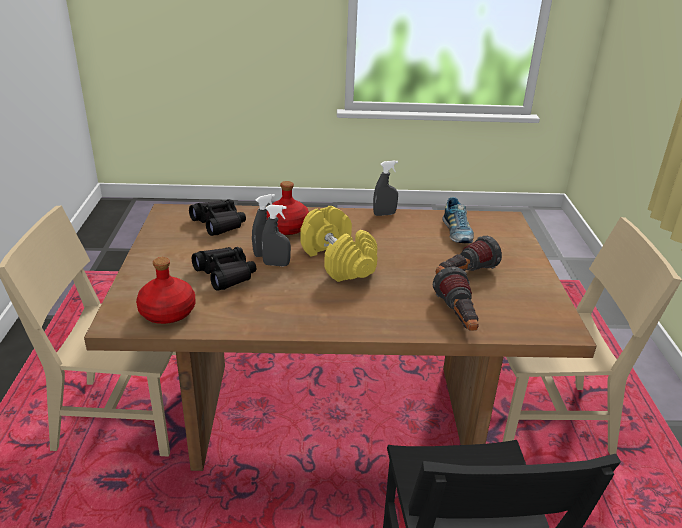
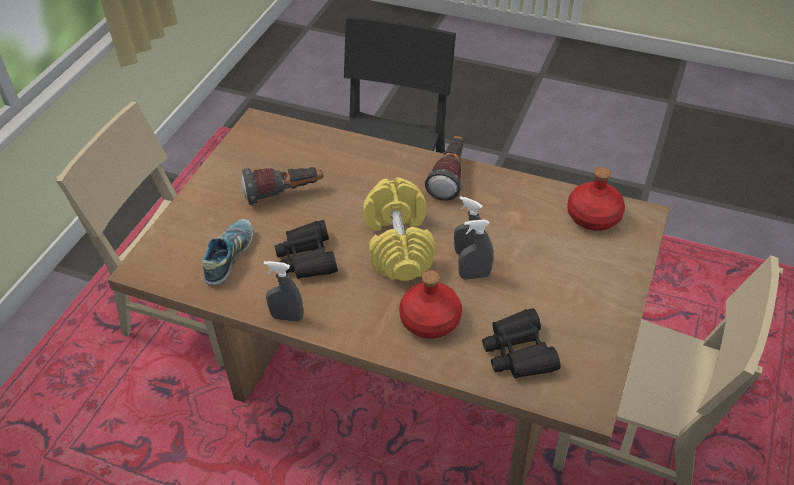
camera: 155 degrees left, 15 degrees up
black binoculars [192,247,256,291] -> black binoculars moved to [275,220,338,279]
flashlight [433,266,478,331] -> flashlight moved to [425,136,464,201]

